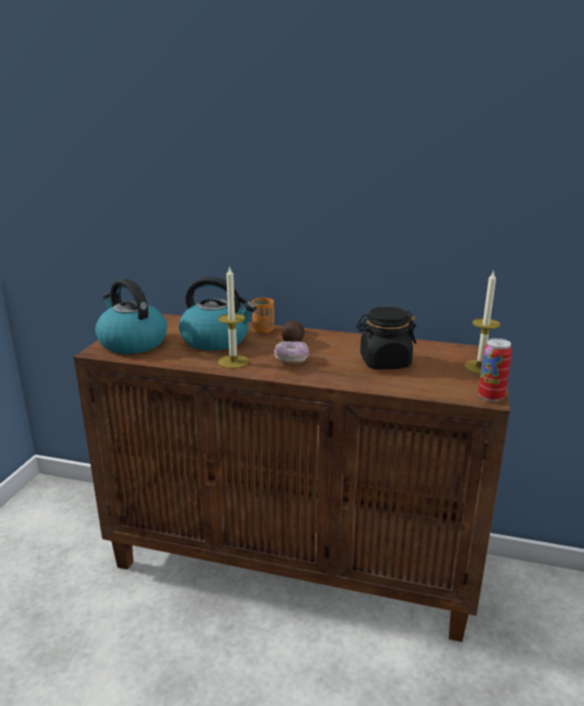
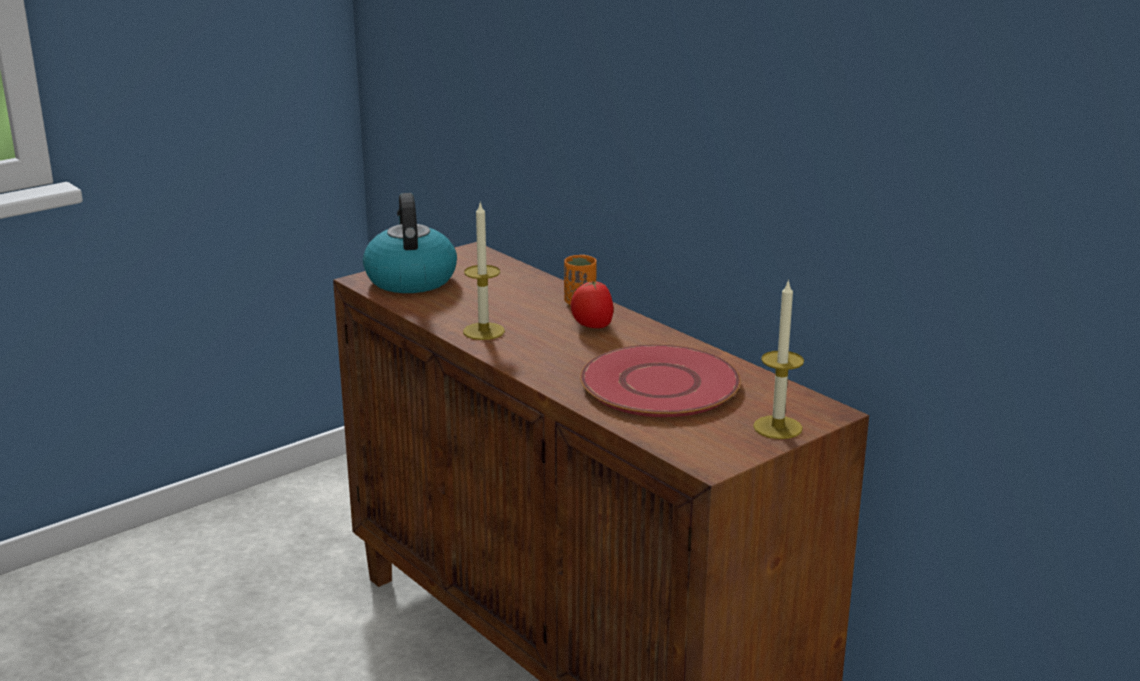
camera: 35 degrees right, 0 degrees up
kettle [179,277,256,351] -> none
donut [274,341,309,363] -> none
potato [282,320,305,342] -> tomato [571,281,613,328]
black jar [357,307,416,369] -> red plate [580,344,741,417]
can [478,338,512,402] -> none

